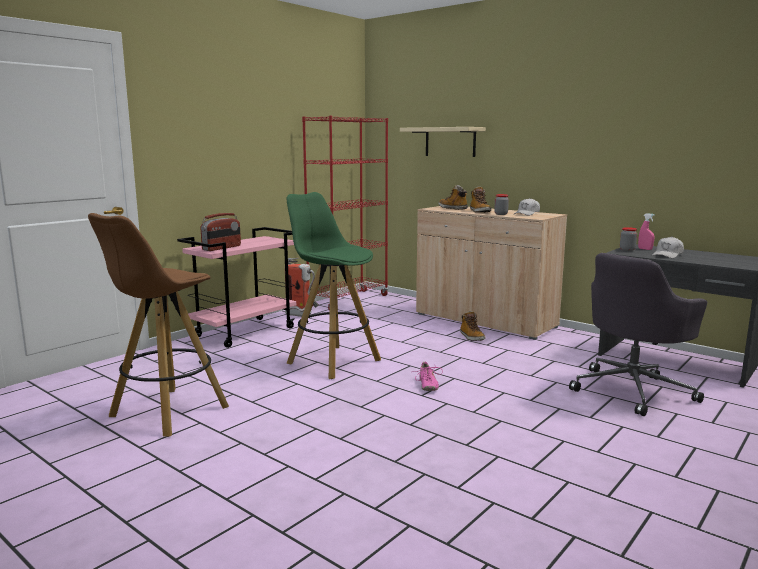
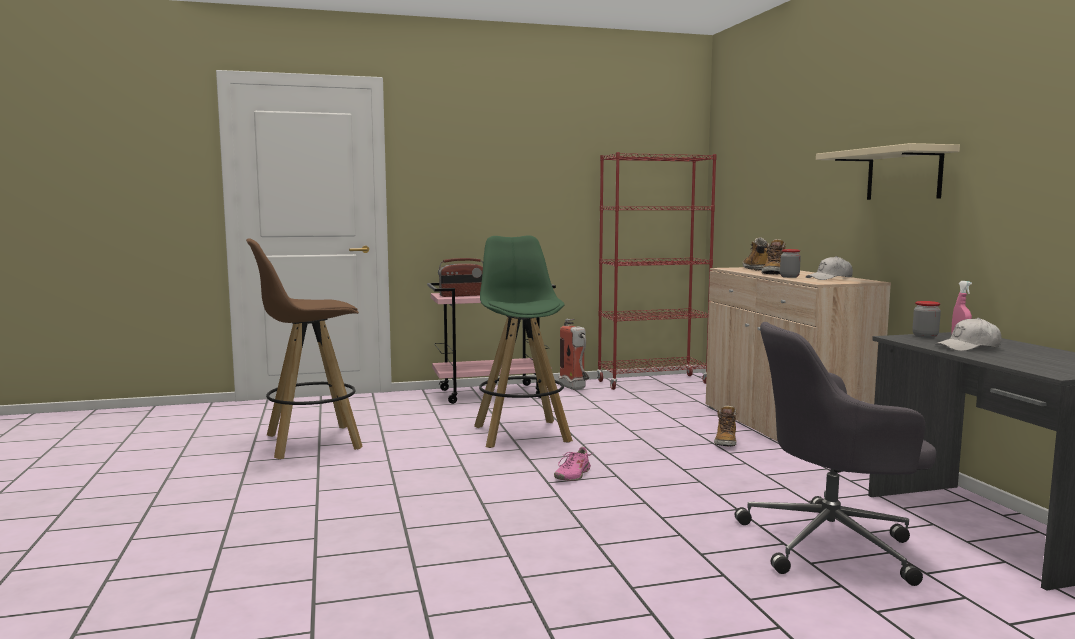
camera: 35 degrees right, 5 degrees down
beige shelf [400,127,486,157] -> beige shelf moved to [816,143,960,200]

